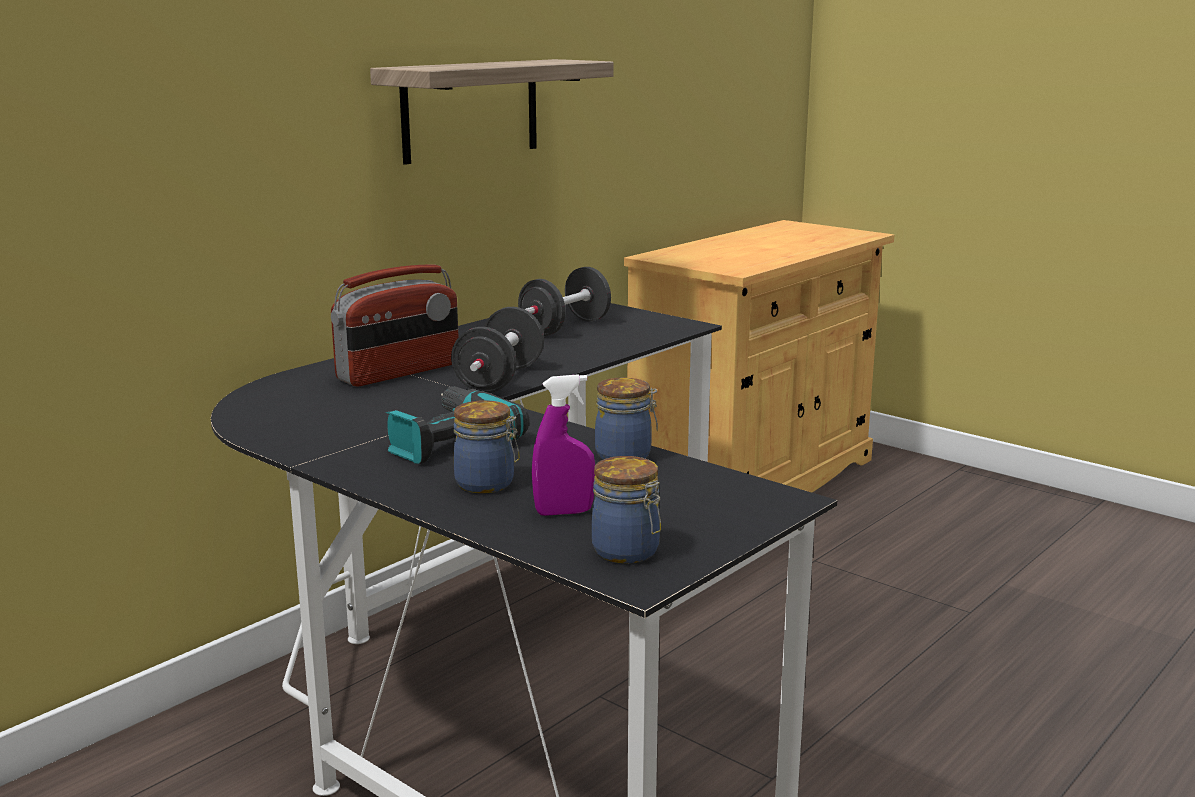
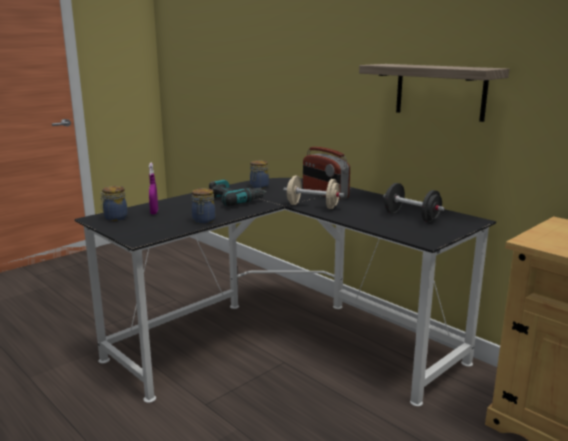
camera: 95 degrees right, 0 degrees up
black dumbbell [451,307,544,393] -> beige dumbbell [283,176,344,209]
jar [454,400,520,493] -> jar moved to [250,160,269,189]

